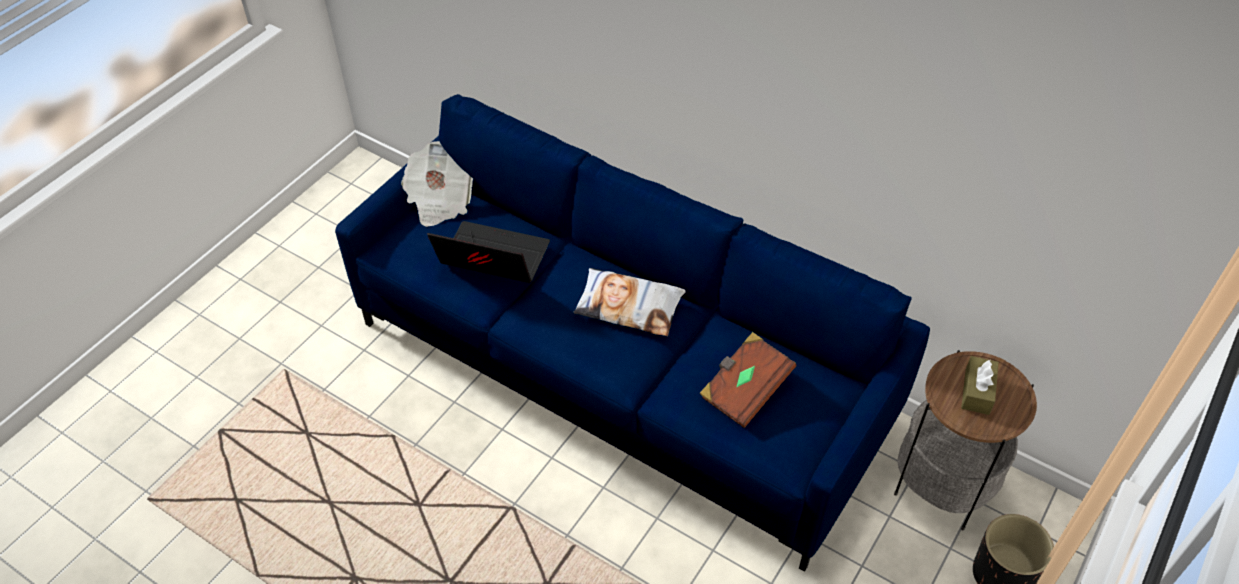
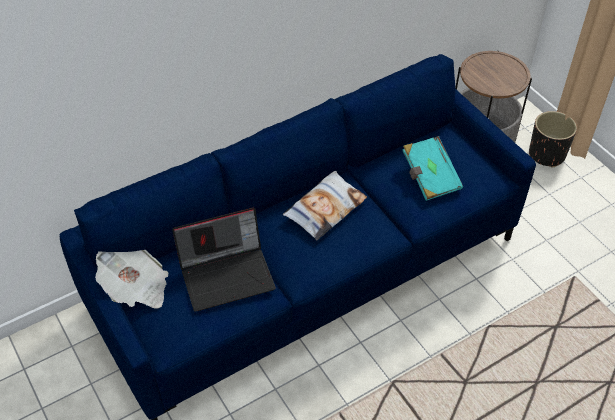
camera: 65 degrees left, 0 degrees up
laptop [427,221,550,283] -> laptop turned 150 degrees counterclockwise [172,208,276,312]
brown book [699,332,797,428] -> turquoise book [402,136,463,201]
brown tissue box [961,356,999,415] -> none

